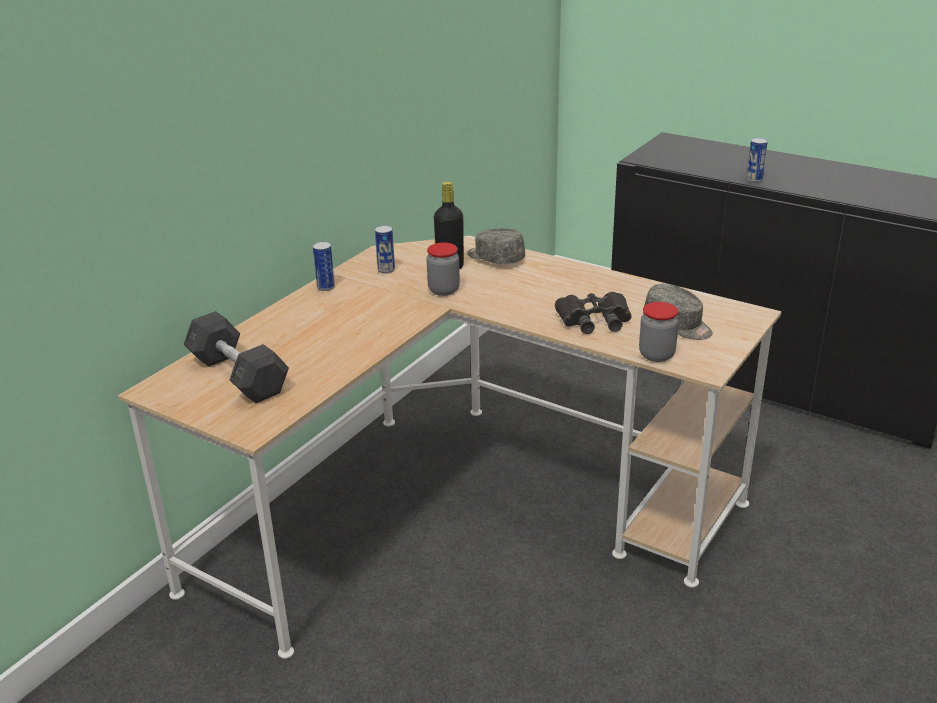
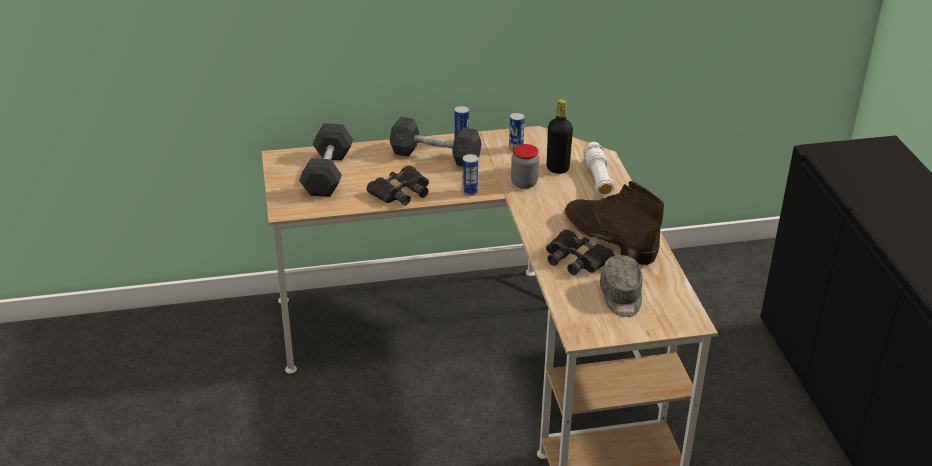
camera: 45 degrees right, 5 degrees up
grey cap [467,228,525,264] -> white flashlight [583,142,614,196]
jar [639,302,679,362] -> none
can [746,138,768,183] -> can moved to [462,154,478,196]
none -> black binoculars [367,165,429,206]
none -> grey dumbbell [390,117,482,167]
none -> brown boot [564,181,664,266]

